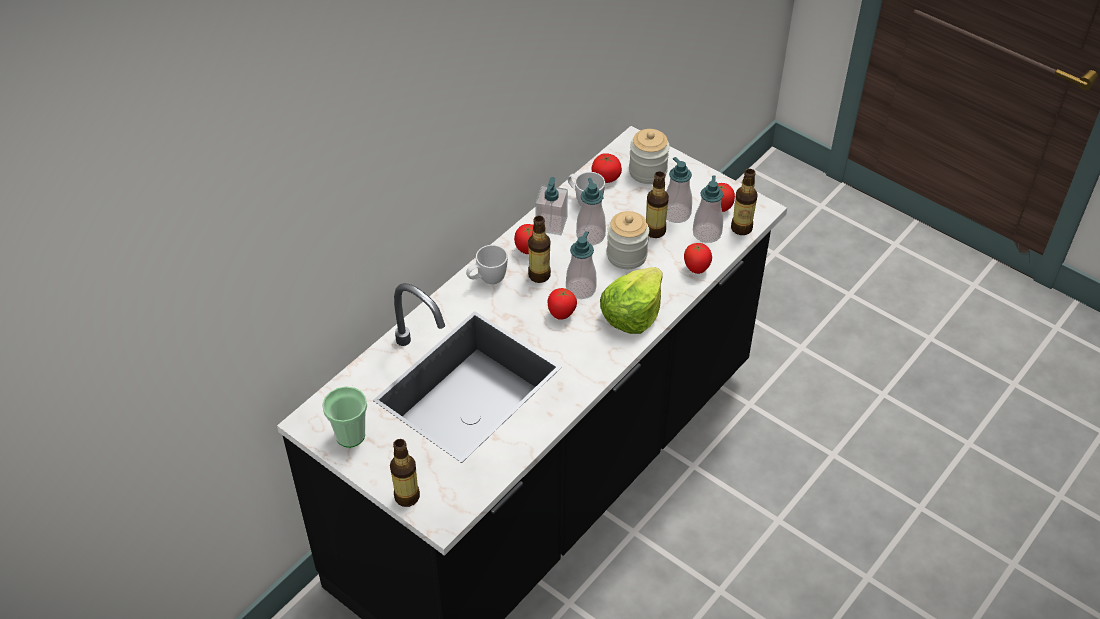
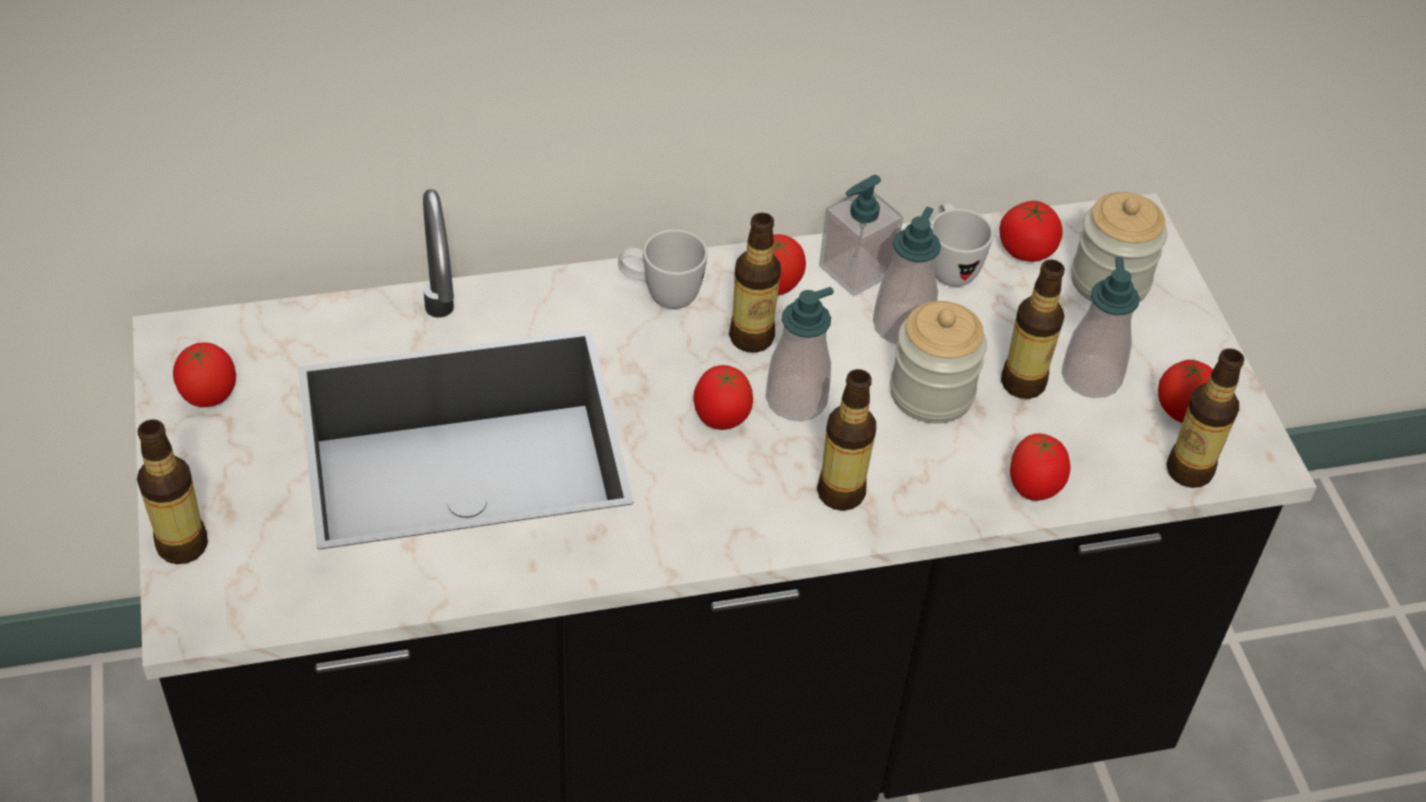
camera: 35 degrees right, 0 degrees up
cup [322,386,367,448] -> tomato [173,342,236,407]
lettuce [600,267,663,334] -> bottle [817,369,876,511]
soap dispenser [693,175,723,243] -> none

